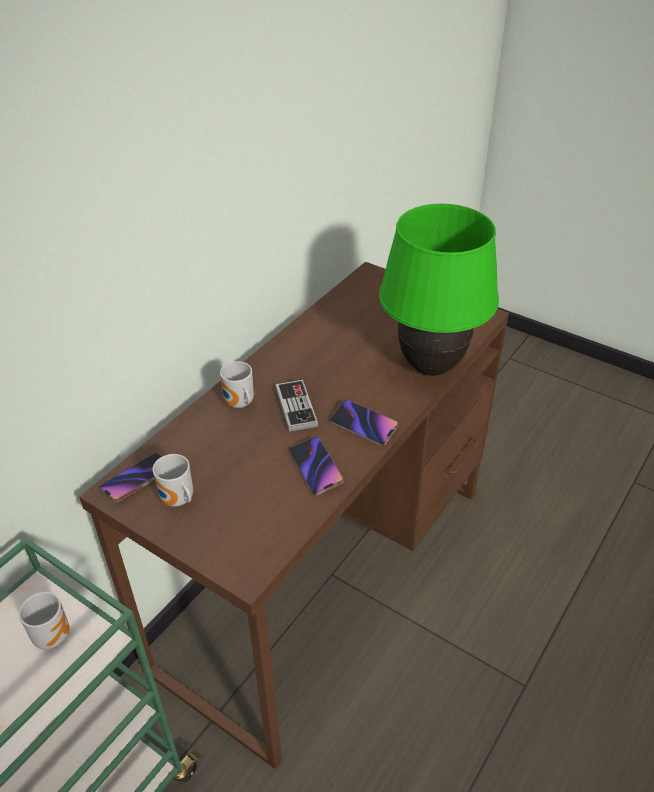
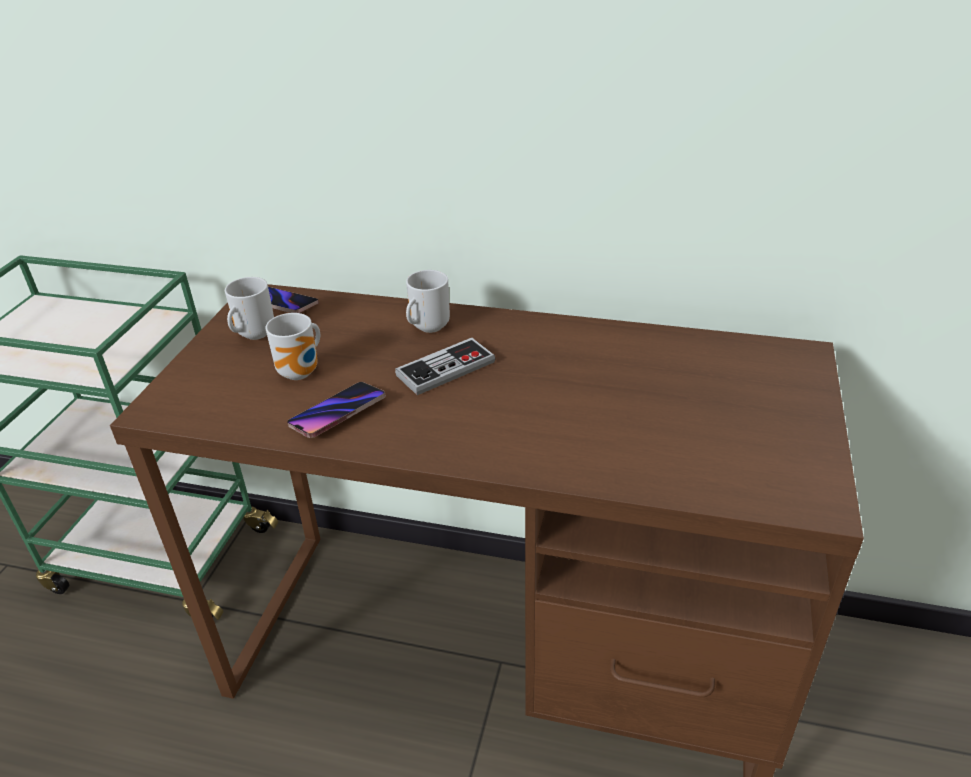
camera: 70 degrees right, 5 degrees down
mug [19,592,69,650] -> mug moved to [265,313,320,380]
phone [330,400,398,446] -> none
green table lamp [379,204,499,376] -> none

